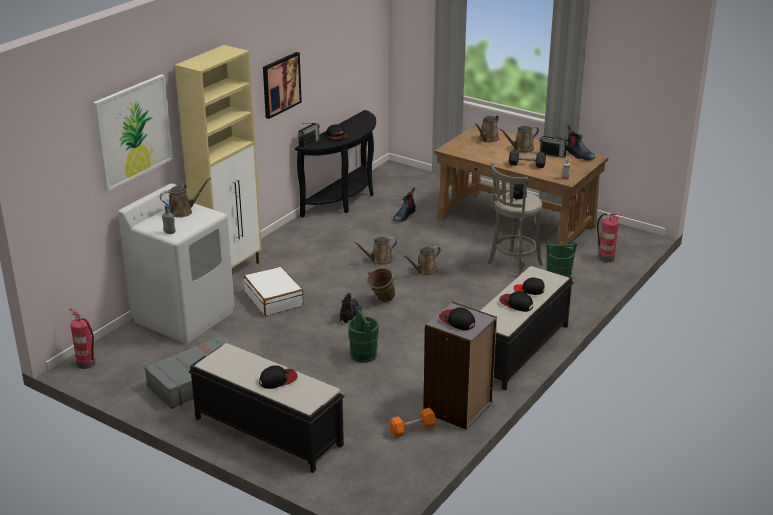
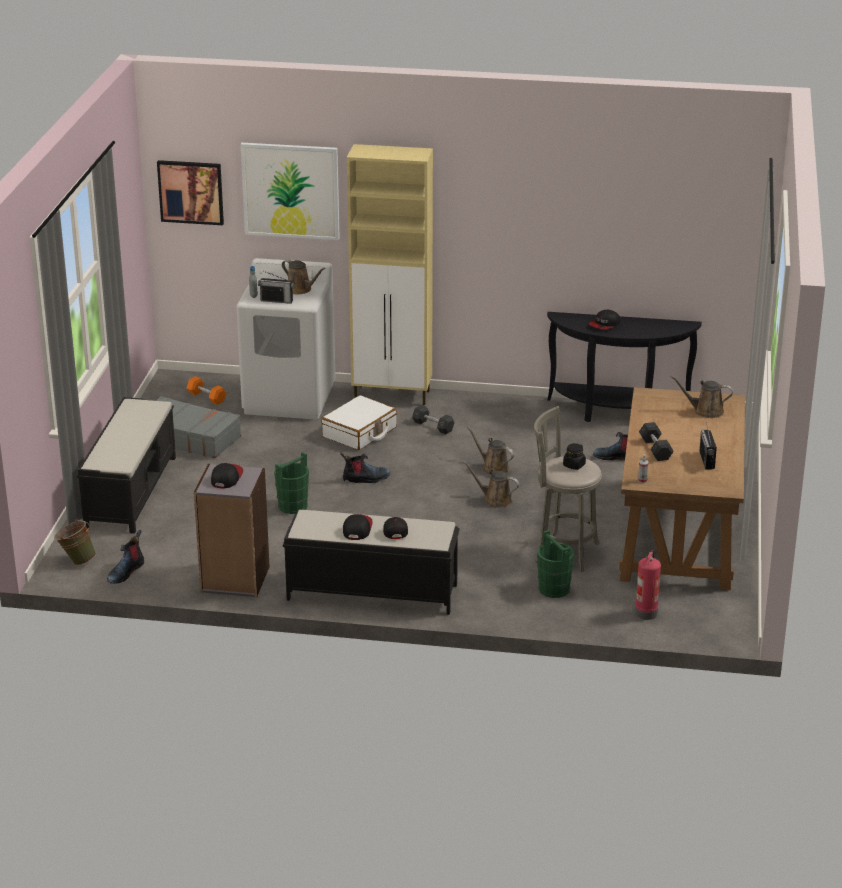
camera: 65 degrees right, 0 degrees up
fire extinguisher [69,308,96,369] -> none
cap [259,366,298,389] -> none
picture [263,52,302,119] -> picture moved to [157,160,224,225]
radio [298,123,320,148] -> radio moved to [258,271,294,304]
green bucket [367,268,396,302] -> green bucket moved to [54,519,96,565]
orange dumbbell [389,408,436,438] -> orange dumbbell moved to [187,376,226,405]
brown watering can [499,126,539,153] -> none
boot [566,125,595,161] -> boot moved to [107,530,144,584]
none -> grey dumbbell [412,405,455,435]

